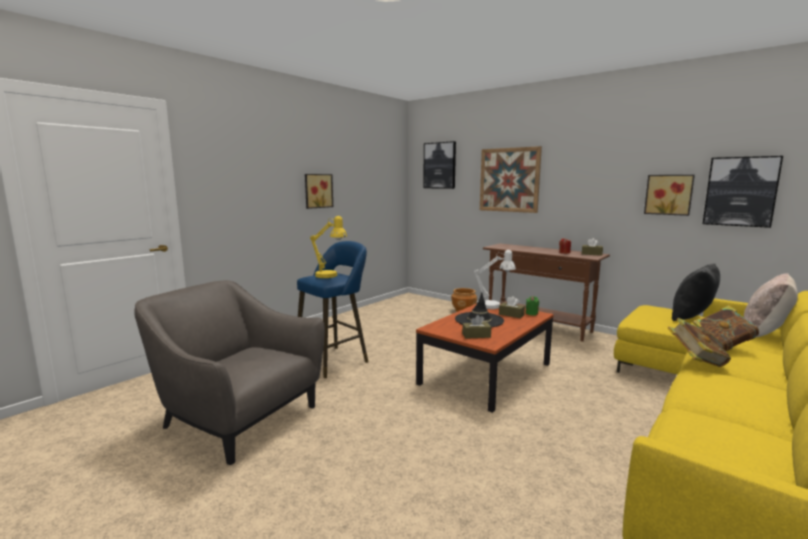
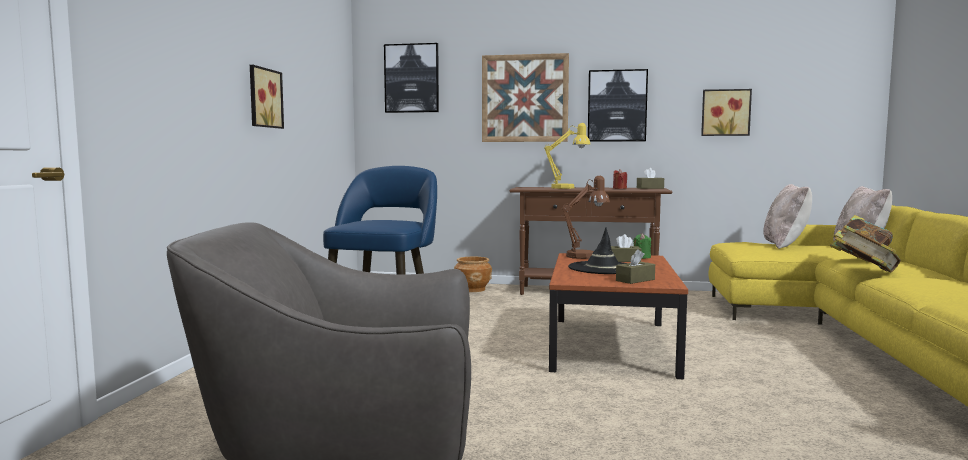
camera: 30 degrees left, 5 degrees down
yellow table lamp [310,216,347,278] -> yellow table lamp moved to [544,123,590,189]
white table lamp [474,250,516,309] -> brown table lamp [562,176,610,259]
black pillow [672,263,720,321] -> beige pillow [763,184,812,249]
picture [703,156,783,228] -> picture moved to [588,69,648,142]

